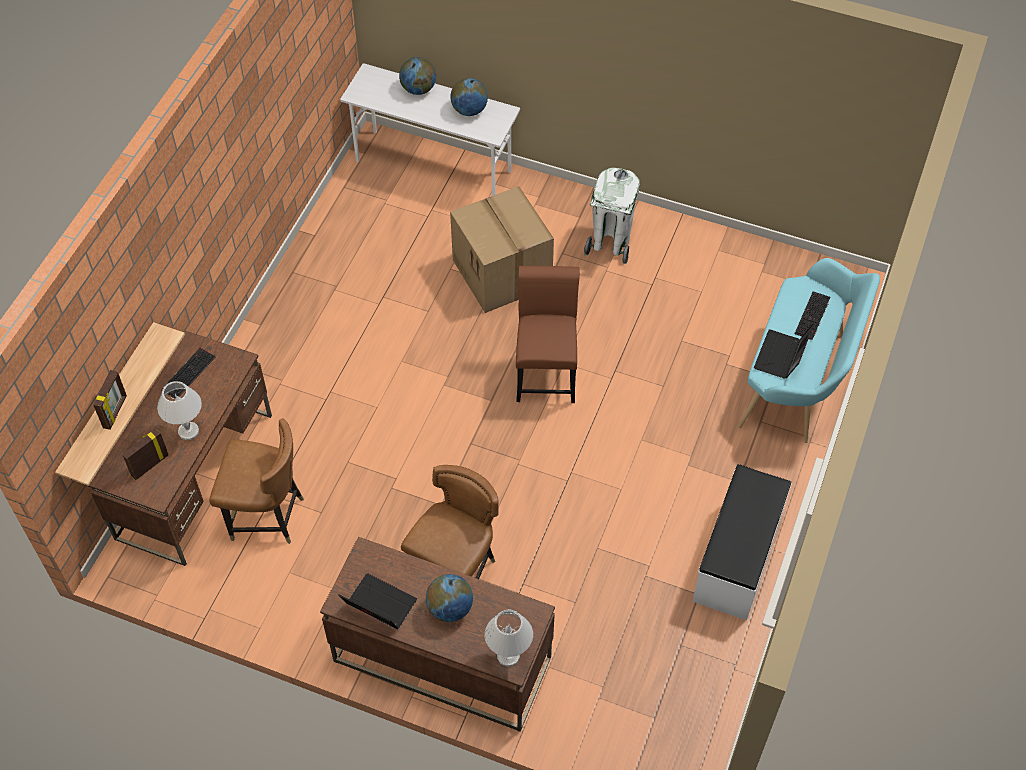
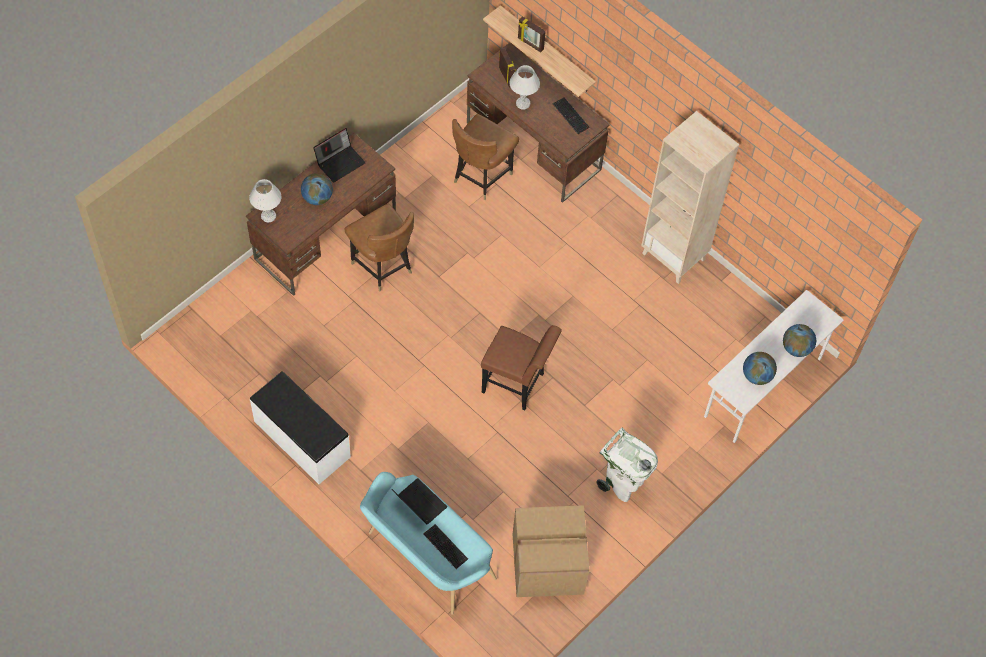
camera: 110 degrees right, 5 degrees up
cardboard box [450,186,554,313] -> cardboard box moved to [512,505,589,597]
none -> beige bookcase [641,111,739,284]

